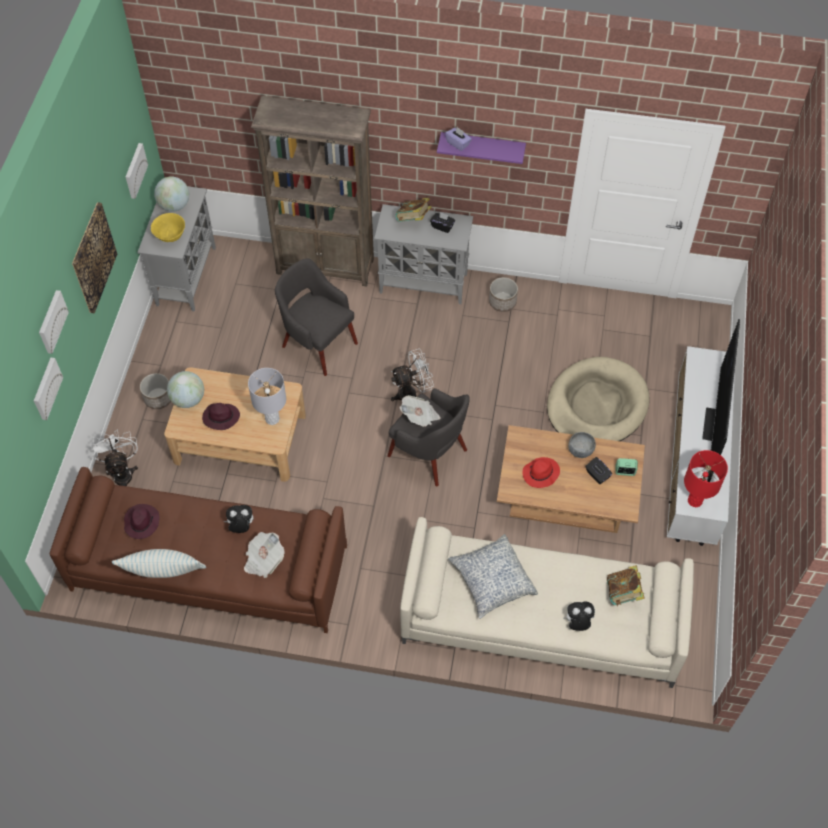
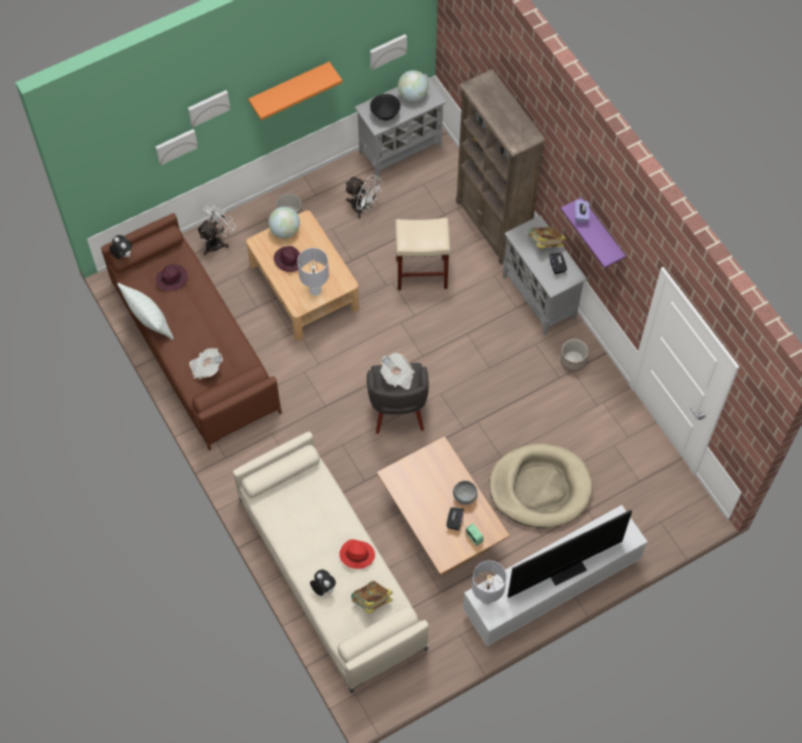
camera: 50 degrees right, 5 degrees up
picture [72,202,117,313] -> orange shelf [248,62,343,120]
yellow bowl [151,213,185,242] -> black bowl [370,94,401,120]
plush toy [224,505,254,533] -> plush toy moved to [109,235,132,259]
grey armchair [275,258,358,376] -> beige stool [395,218,450,290]
white fan [391,349,434,401] -> white fan moved to [344,174,383,218]
pillow [449,534,538,619] -> none
red hat [523,457,560,488] -> red hat moved to [339,539,375,569]
red table lamp [684,450,728,507] -> grey table lamp [472,560,507,605]

